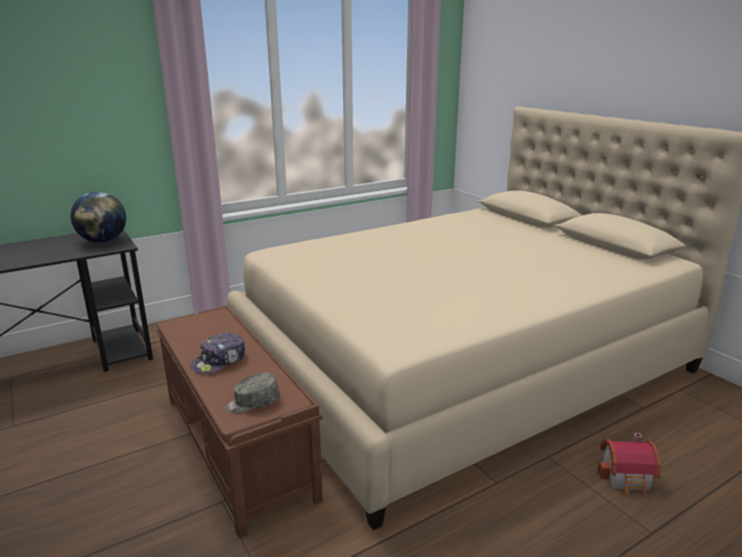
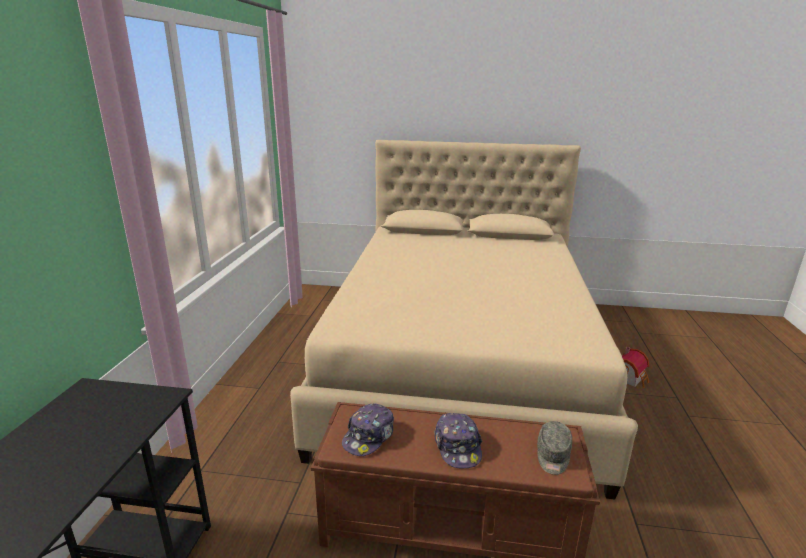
camera: 50 degrees left, 0 degrees up
globe [70,192,126,243] -> none
none -> cap [342,403,394,456]

